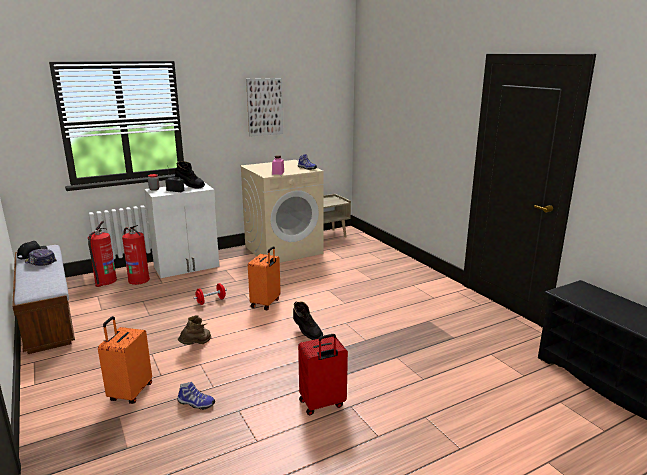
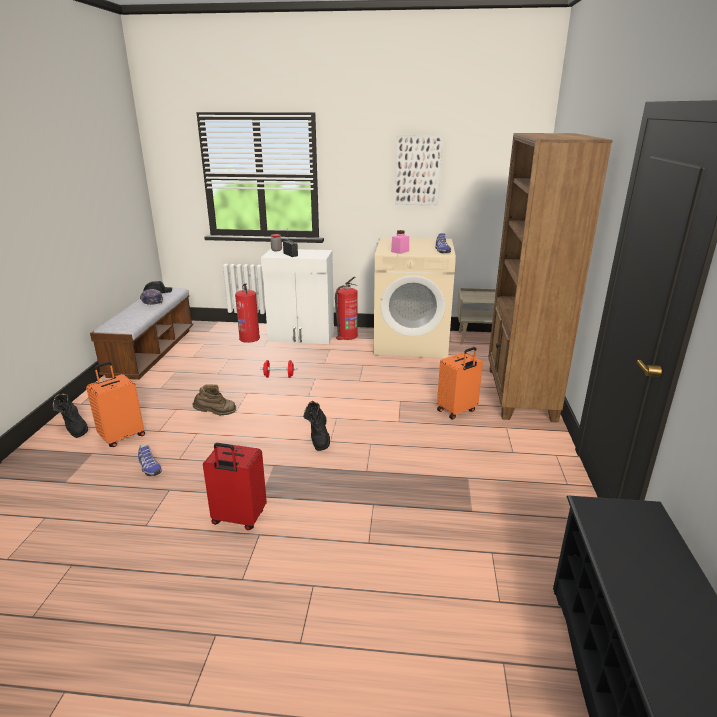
camera: 35 degrees right, 5 degrees up
fire extinguisher [88,221,117,287] -> fire extinguisher moved to [335,277,358,340]
black boot [175,161,205,189] -> black boot moved to [53,394,88,438]
orange suitcase [248,246,281,310] -> orange suitcase moved to [437,347,483,420]
none -> brown bookcase [488,133,613,422]

